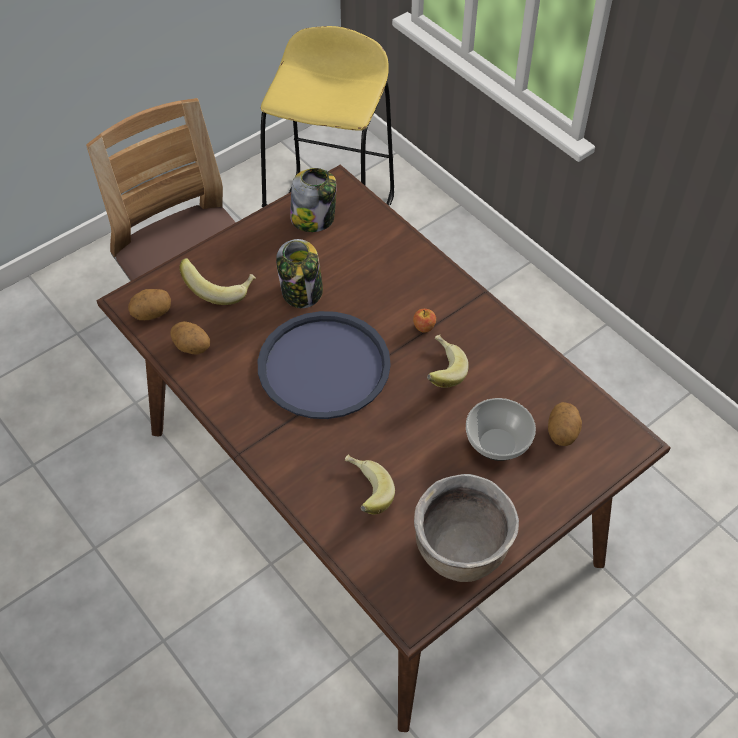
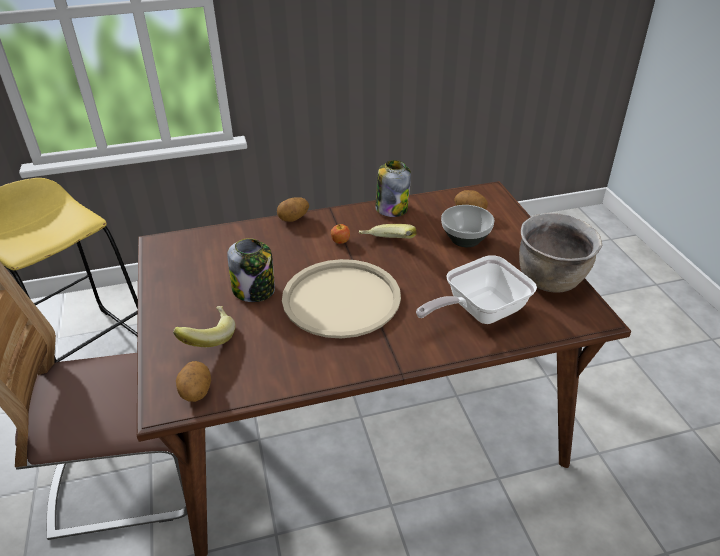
camera: 65 degrees left, 15 degrees down
potato [170,321,210,355] -> potato moved to [277,197,309,222]
blue tray [258,311,391,419] -> beige tray [282,259,401,338]
jar [290,168,337,232] -> jar moved to [375,160,411,217]
banana [345,454,395,515] -> frying pan [416,255,537,324]

